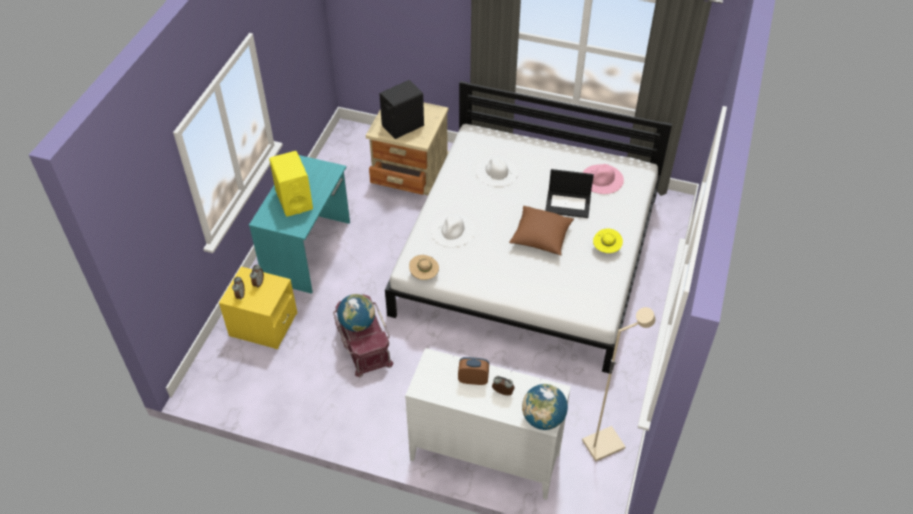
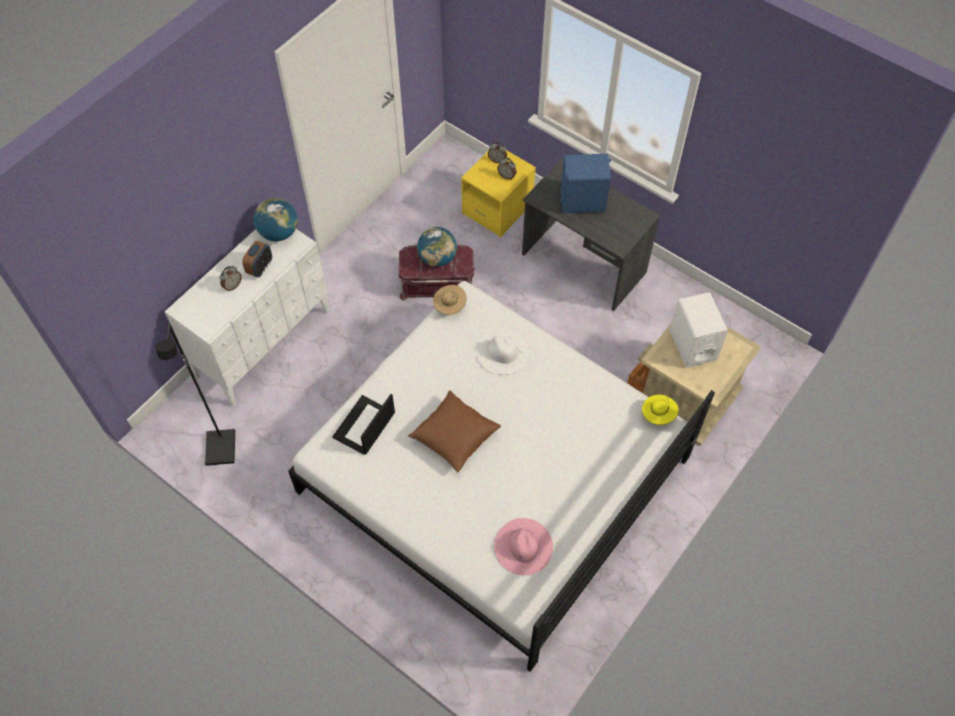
camera: 110 degrees right, 10 degrees up
turquoise desk [249,155,350,294] -> grey desk [522,159,660,311]
yellow speaker [269,151,313,217] -> blue speaker [561,154,611,213]
black speaker [379,80,424,139] -> white speaker [669,292,728,368]
white hat [476,157,518,187] -> none
globe [522,384,568,430] -> globe moved to [254,198,298,241]
laptop [545,169,594,218] -> laptop moved to [332,394,395,455]
beige floor lamp [582,307,656,462] -> black floor lamp [155,323,235,466]
yellow hat [593,229,623,253] -> yellow hat moved to [642,395,679,425]

